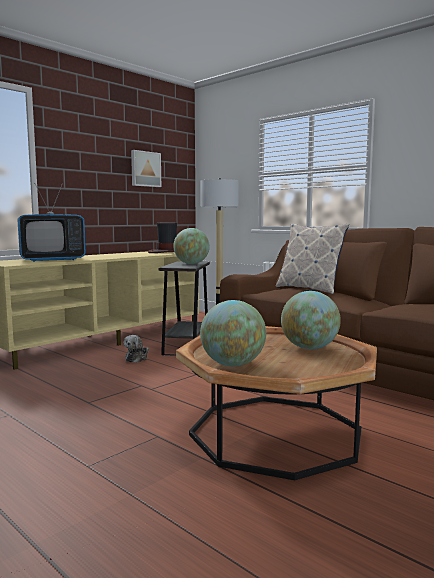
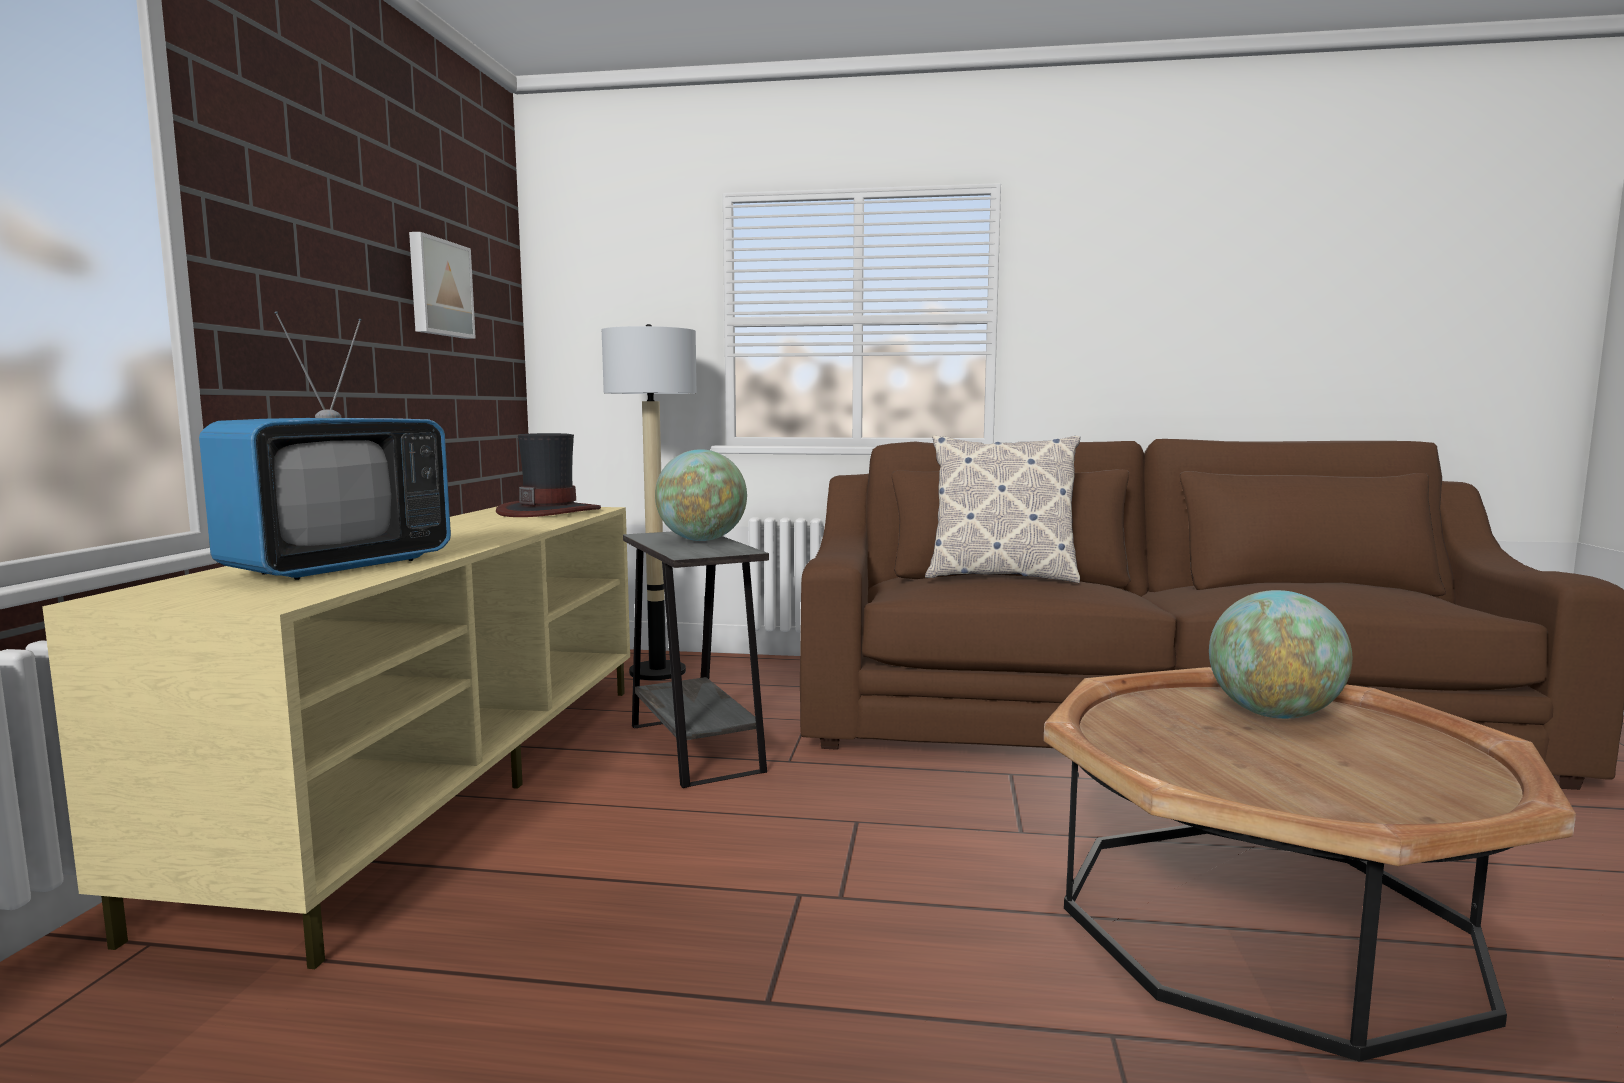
camera: 35 degrees left, 0 degrees up
plush toy [124,335,149,363] -> none
globe [200,300,266,366] -> none

